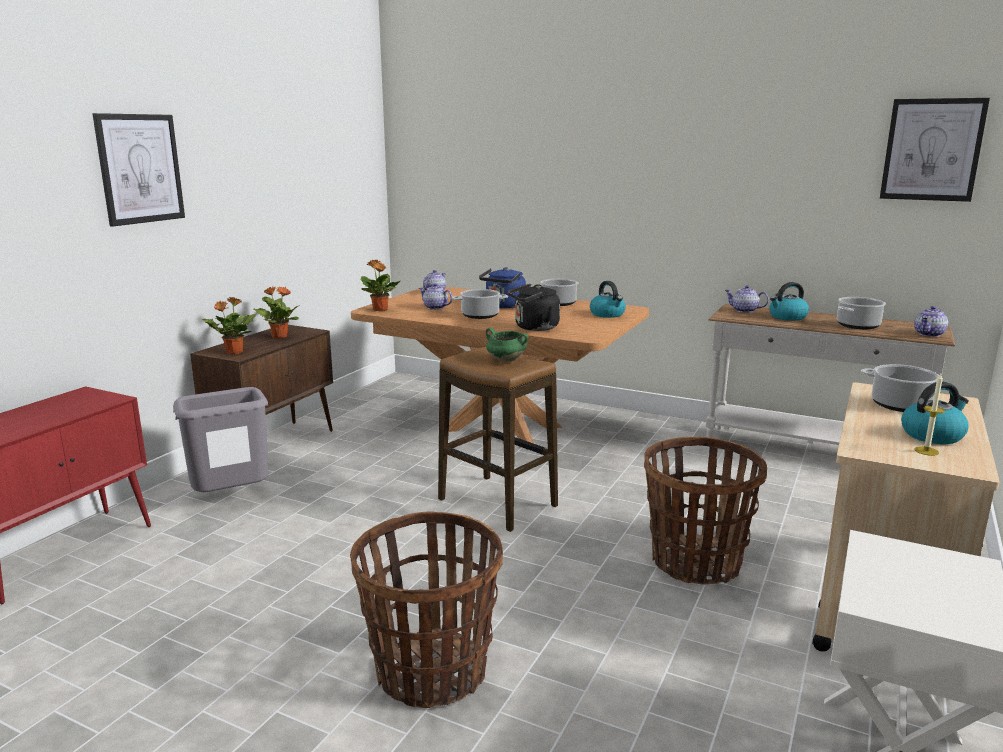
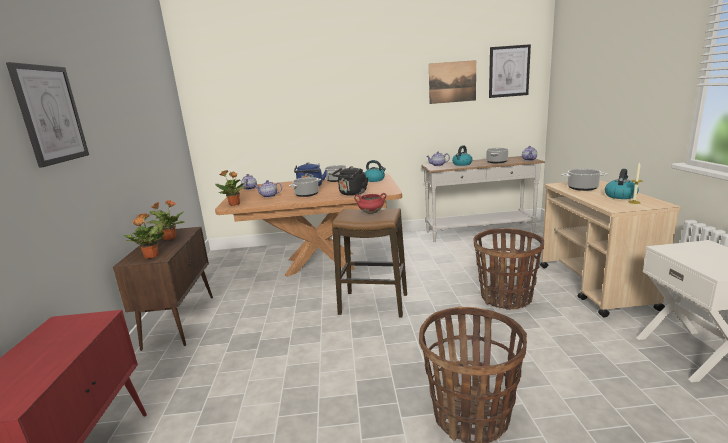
camera: 30 degrees left, 0 degrees up
grey trash can [173,387,269,492] -> none
green cooking pot [486,328,529,362] -> red cooking pot [354,193,386,214]
none -> picture [429,60,476,104]

